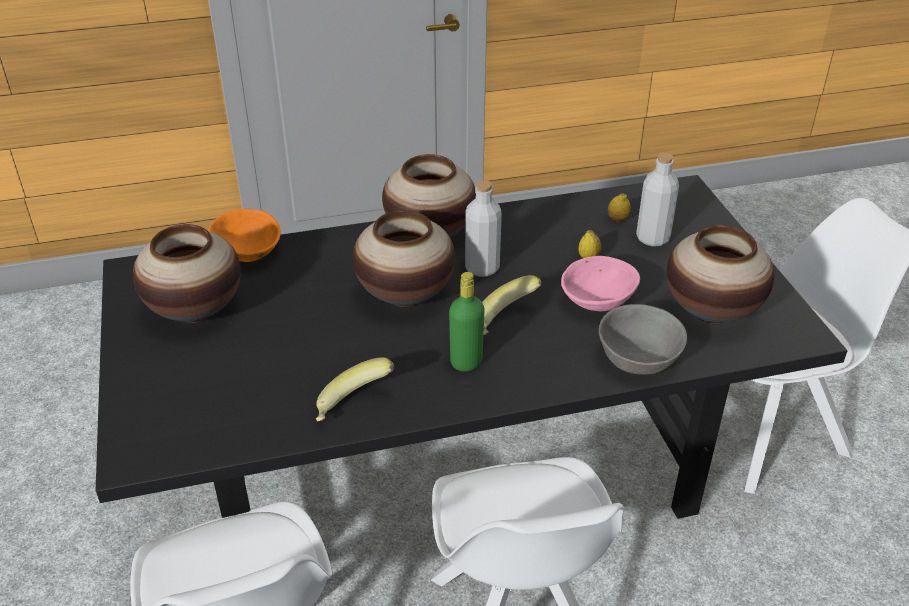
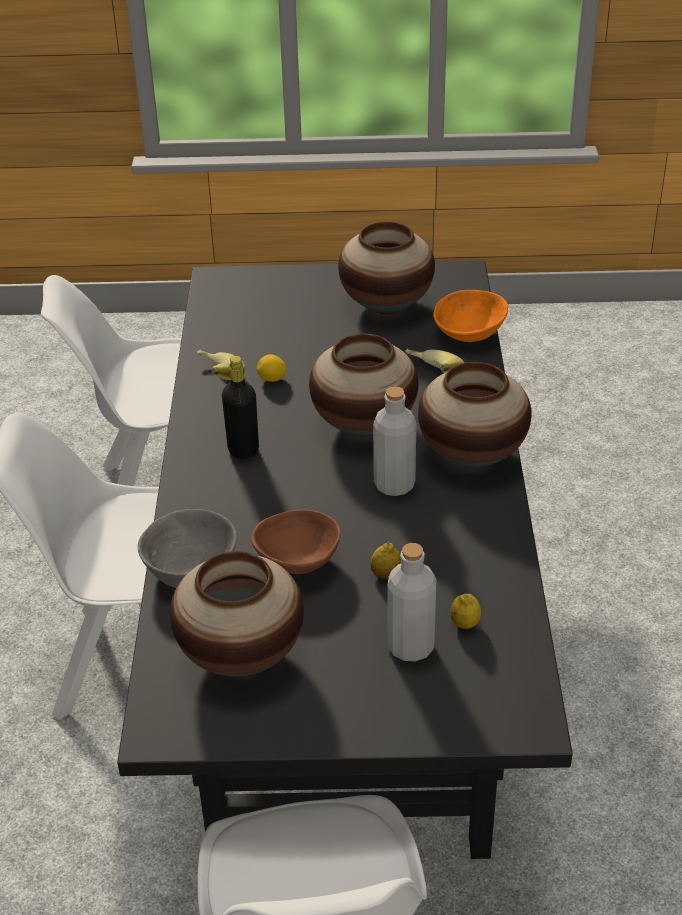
camera: 105 degrees right, 0 degrees up
green bottle [449,272,485,372] -> black bottle [222,356,259,459]
banana [482,275,542,335] -> banana moved to [405,349,464,373]
pink bowl [561,256,640,311] -> brown bowl [251,509,341,574]
none -> lemon [257,354,287,382]

